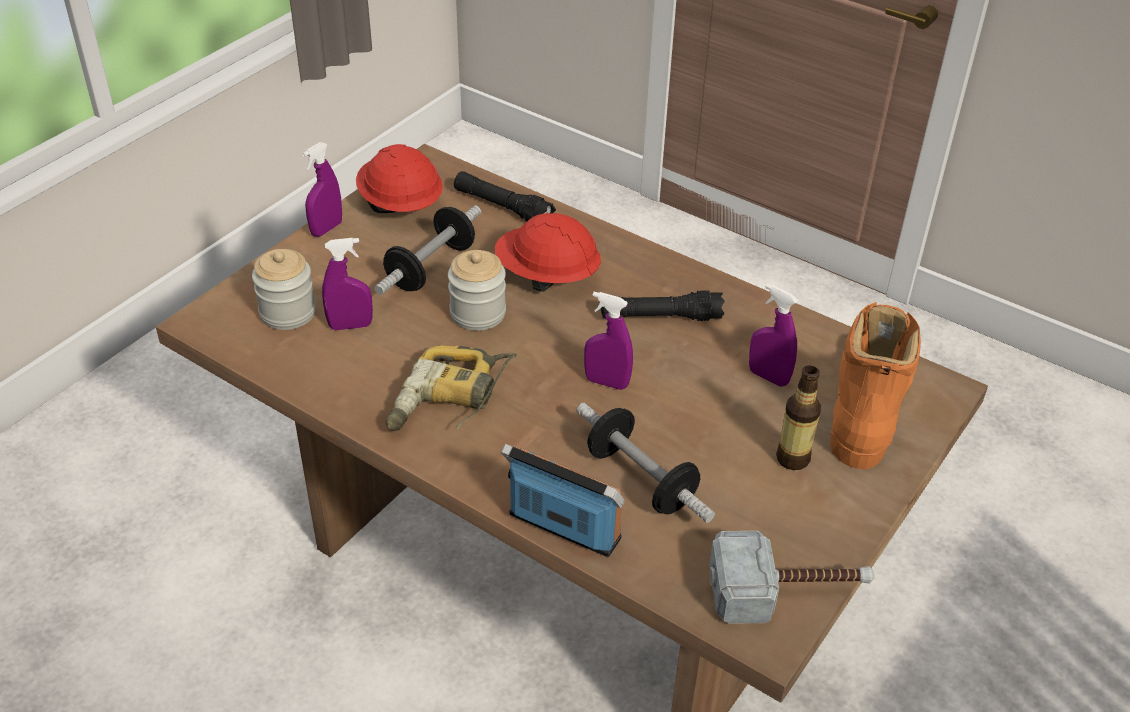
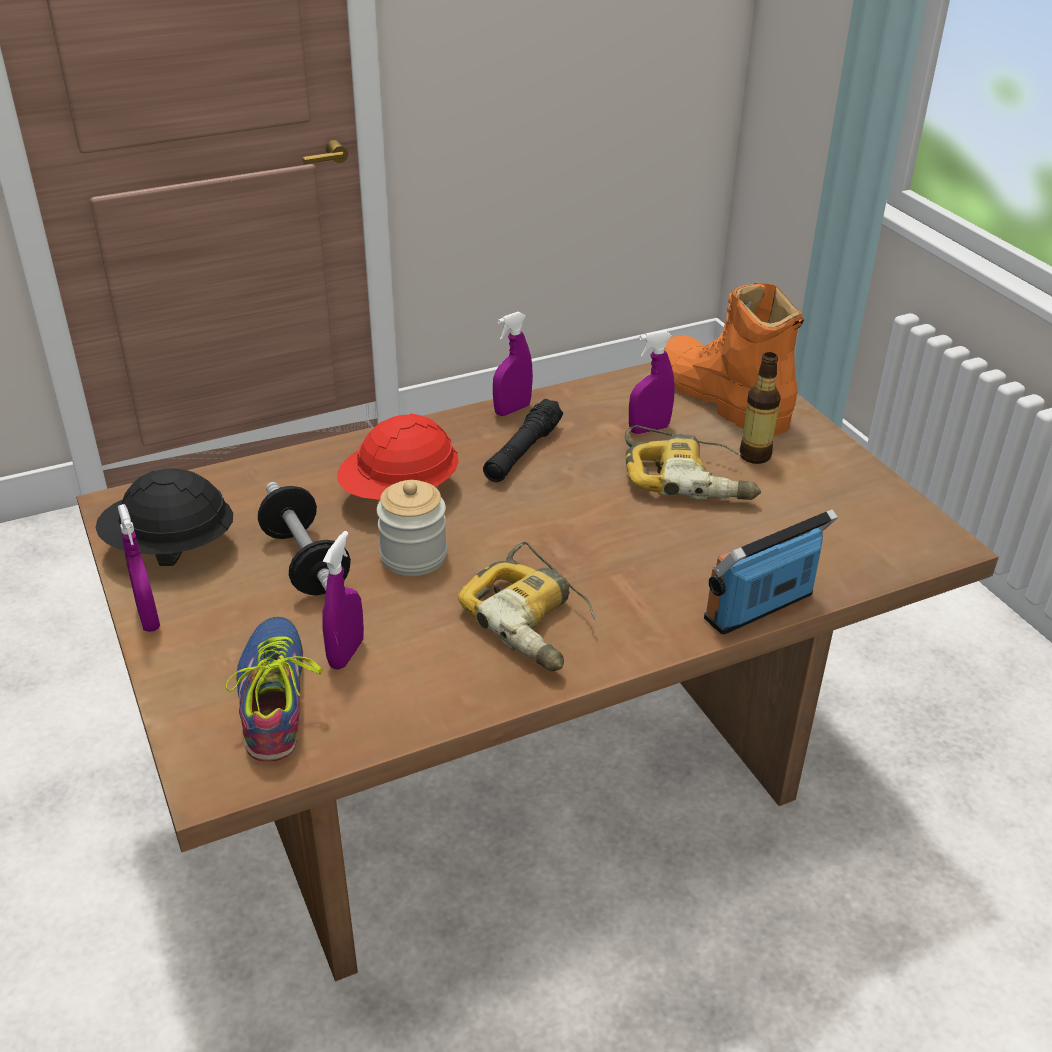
camera: 60 degrees left, 5 degrees down
jar [252,249,316,330] -> shoe [225,617,323,761]
red hard hat [356,144,443,213] -> black hard hat [96,469,233,566]
black flashlight [454,171,556,221] -> none
dumbbell [577,403,715,523] -> none
purple spray bottle [584,292,633,390] -> purple spray bottle moved to [493,311,533,416]
hammer [709,531,875,624] -> none
none -> power drill [625,425,761,500]

